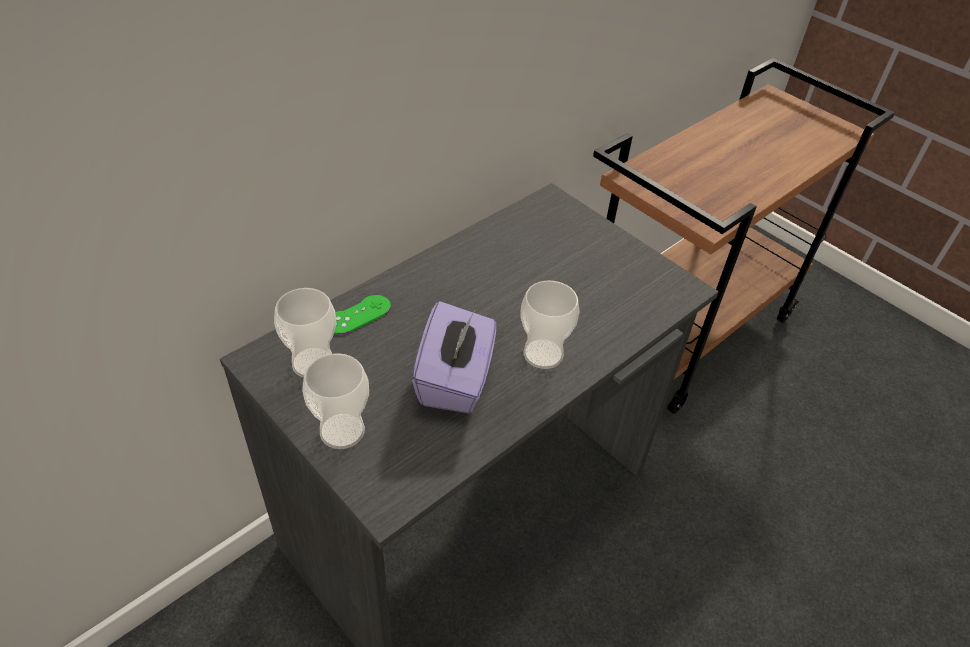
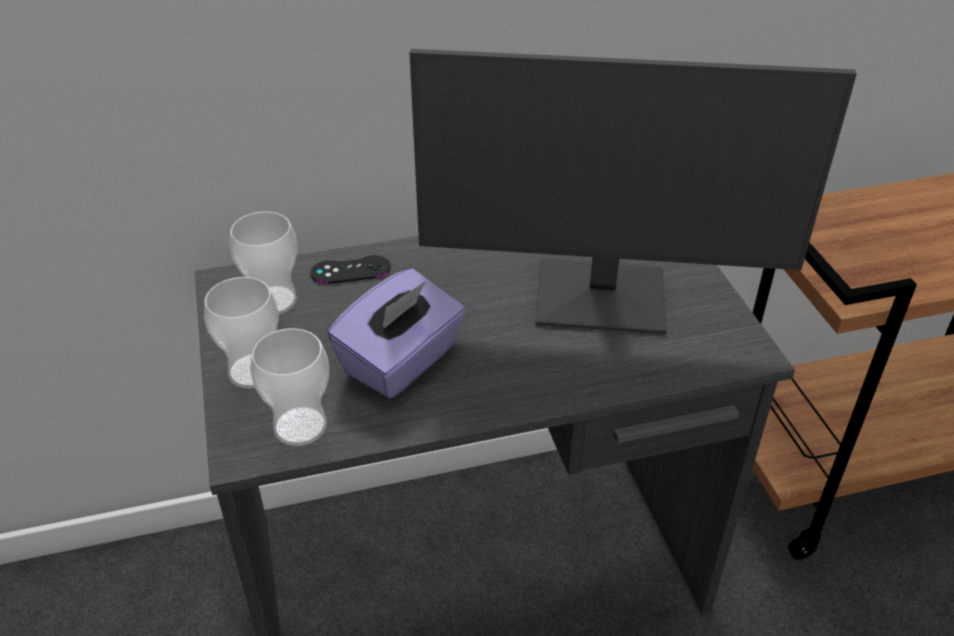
camera: 30 degrees right, 5 degrees down
green game controller [334,295,391,335] -> black game controller [310,255,391,284]
cup [520,281,579,369] -> cup moved to [250,328,330,446]
none -> monitor [410,49,857,334]

